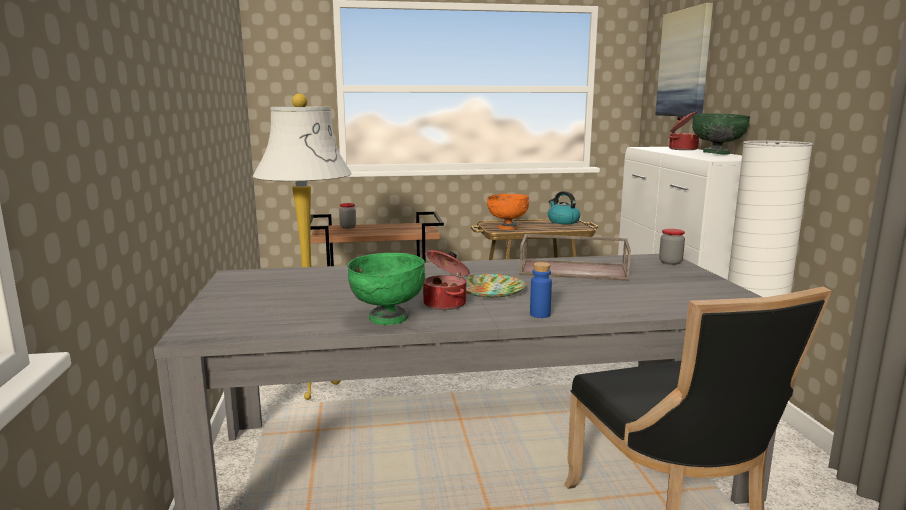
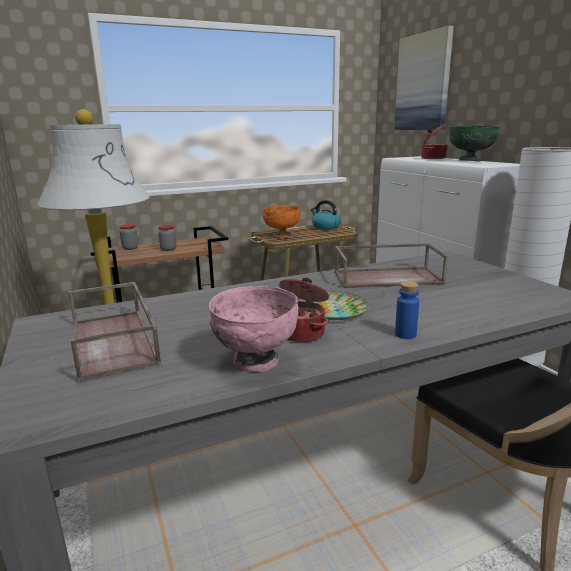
camera: 15 degrees left, 5 degrees up
green bowl [347,253,425,325] -> pink bowl [209,286,298,372]
jar [659,229,685,265] -> jar moved to [158,225,177,251]
none -> brown tray [68,282,161,383]

